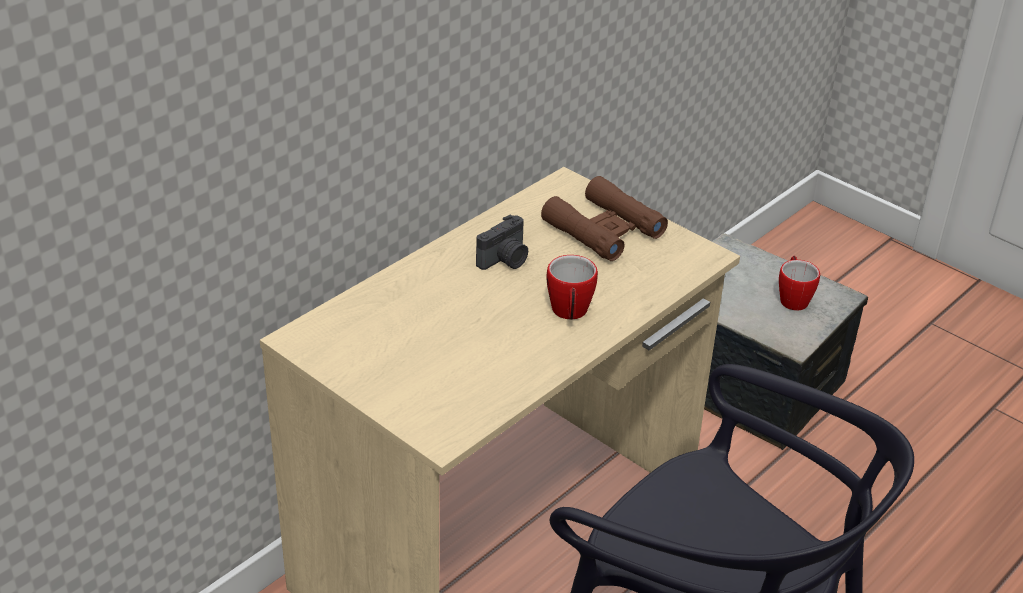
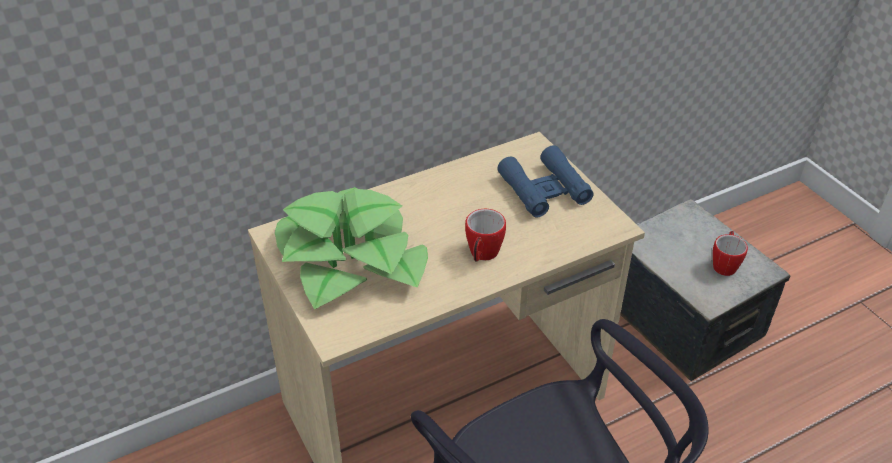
camera: 20 degrees right, 5 degrees up
camera [476,214,528,270] -> none
brown binoculars [541,176,668,261] -> blue binoculars [497,145,593,218]
none -> potted plant [275,187,428,310]

